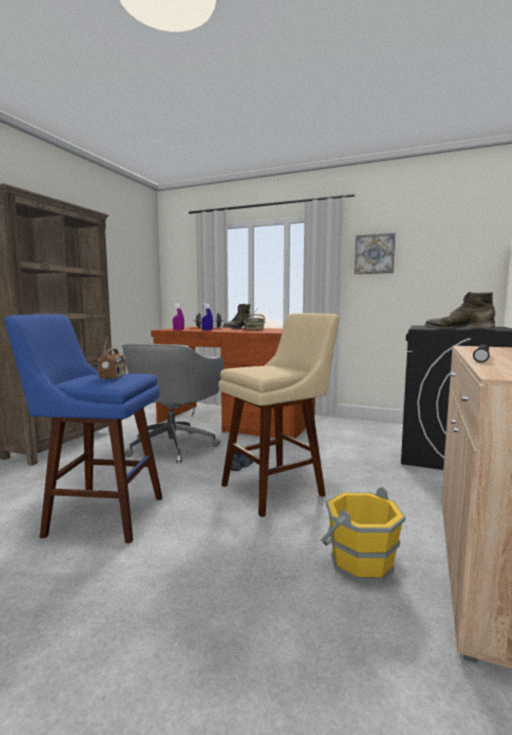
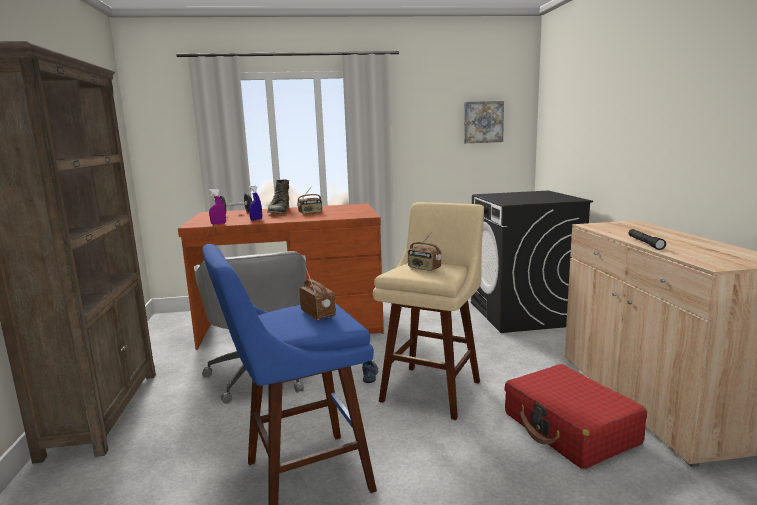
camera: 30 degrees left, 5 degrees up
yellow bucket [321,487,406,582] -> red suitcase [504,364,647,469]
picture [354,233,395,274] -> picture moved to [464,101,504,143]
green boot [424,292,495,330] -> none
none -> radio [408,232,441,271]

